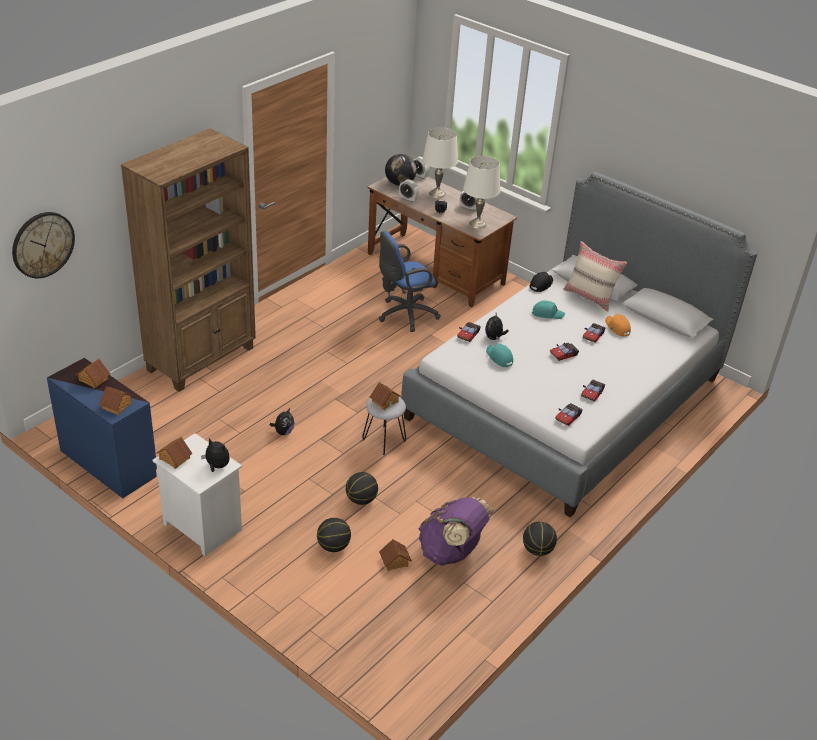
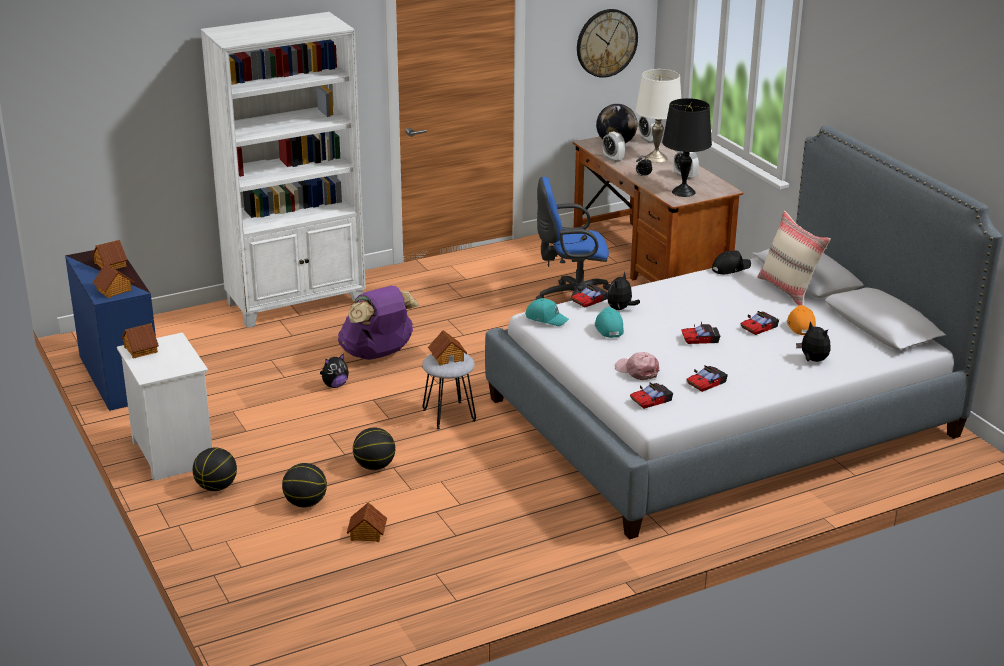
camera: 25 degrees right, 10 degrees down
wall clock [12,212,75,278] -> wall clock moved to [577,9,638,78]
brown bookcase [121,128,256,392] -> white bookcase [200,12,366,328]
plush toy [201,438,230,472] -> plush toy moved to [796,321,830,362]
purple backpack [419,497,494,565] -> purple backpack moved to [338,286,419,360]
white table lamp [463,156,500,229] -> black table lamp [662,98,712,197]
basketball [523,522,557,556] -> basketball moved to [193,448,237,491]
turquoise cap [532,300,565,319] -> turquoise cap moved to [525,298,569,326]
none -> pink cap [615,352,660,380]

